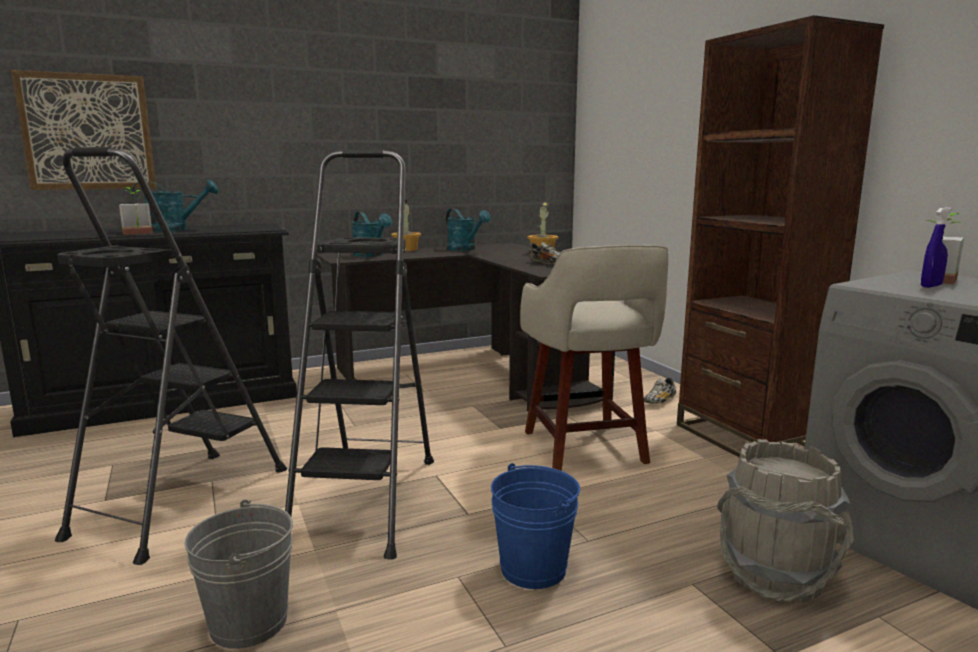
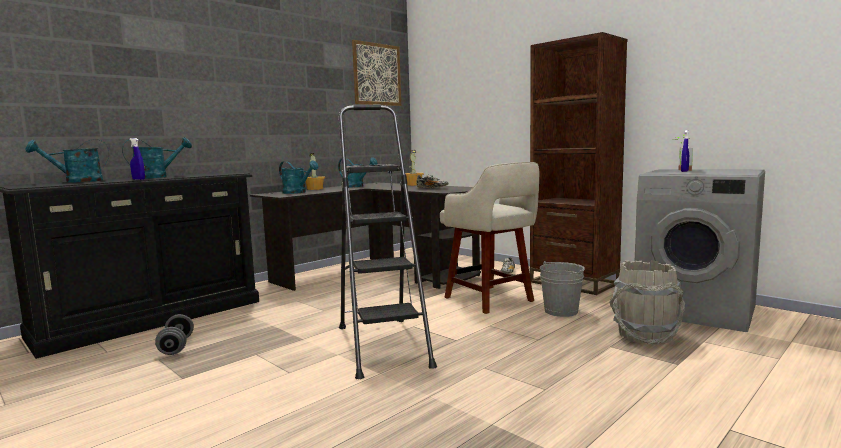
camera: 20 degrees left, 5 degrees down
picture [11,70,156,190] -> picture moved to [352,40,401,106]
step ladder [55,147,287,565] -> none
potted plant [119,187,153,235] -> blue spray bottle [129,138,145,180]
grey bucket [185,499,293,649] -> grey bucket moved to [540,261,585,317]
blue bucket [491,463,580,589] -> none
none -> turquoise watering can [26,139,109,183]
none -> grey dumbbell [155,314,194,355]

